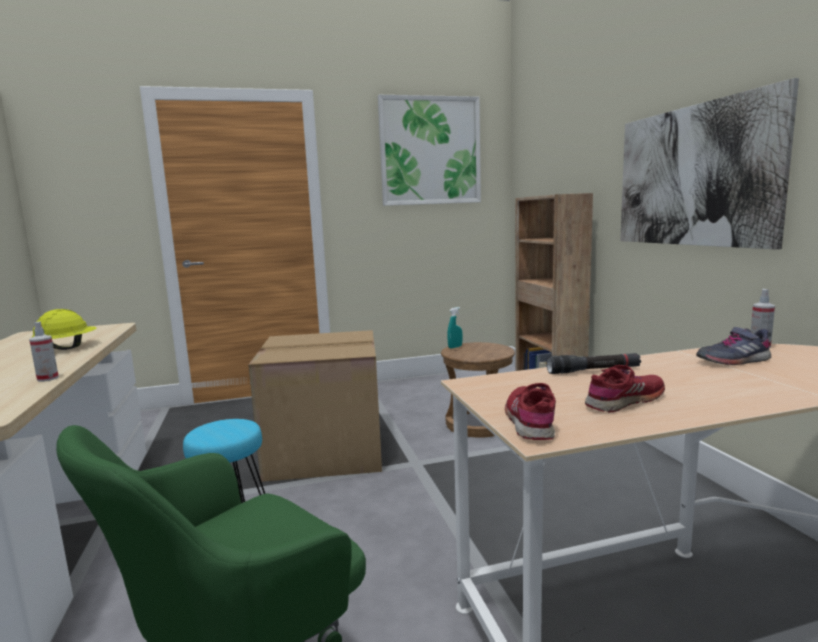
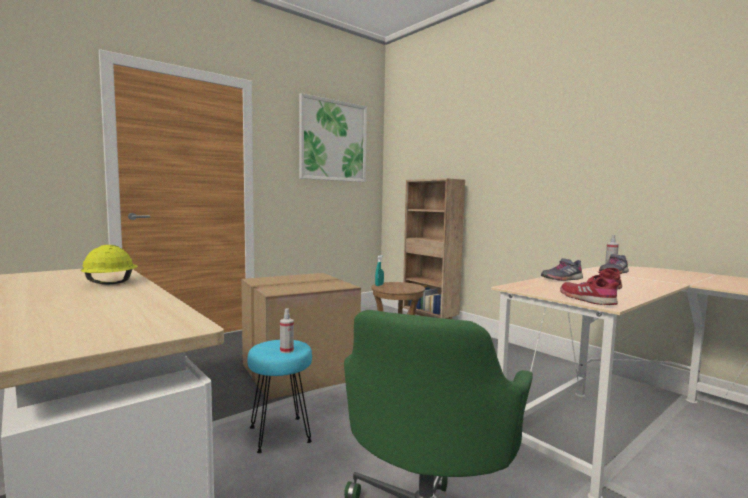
camera: 25 degrees left, 5 degrees down
spray bottle [29,321,59,382] -> spray bottle moved to [280,308,294,353]
black flashlight [547,353,641,374] -> grey shoe [541,258,583,281]
picture [620,78,799,250] -> none

